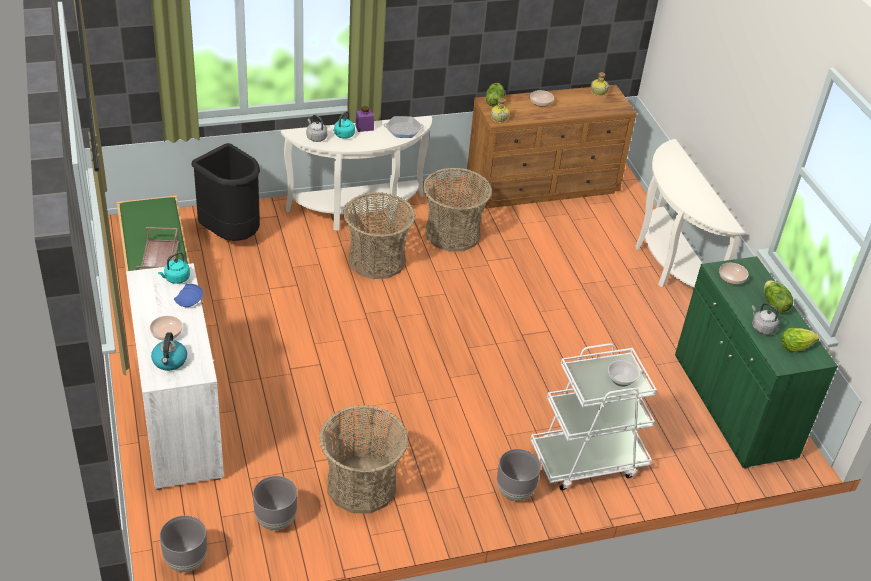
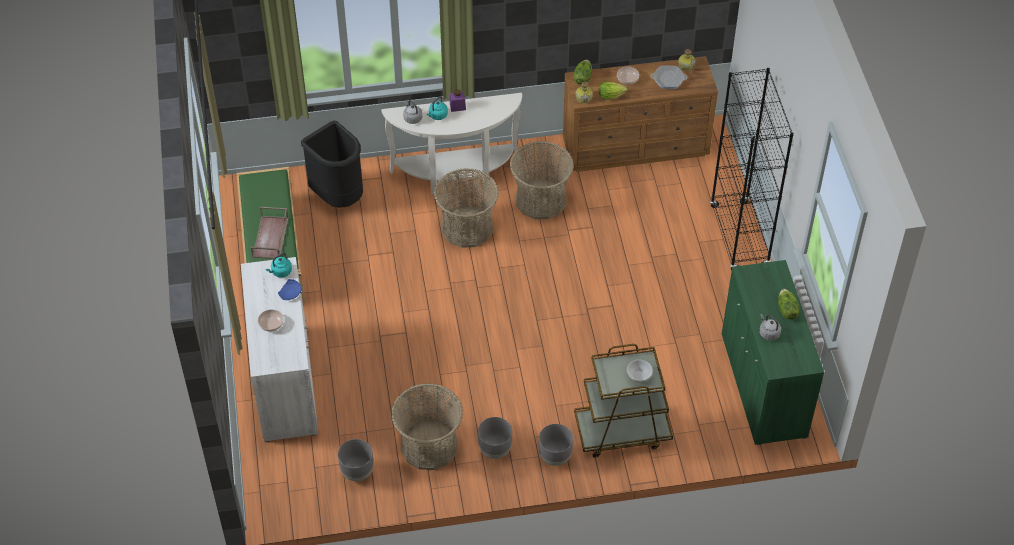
camera: 10 degrees right, 10 degrees up
kettle [151,332,187,371] -> none
grey planter [160,515,207,572] -> grey planter moved to [478,417,512,459]
frying pan [384,116,424,138] -> frying pan moved to [650,66,687,89]
white cart [530,343,657,490] -> brown cart [574,344,673,458]
white console table [636,139,745,287] -> black bookcase [710,68,794,270]
bowl [719,263,748,284] -> none
lettuce [781,328,819,352] -> lettuce moved to [599,82,627,100]

